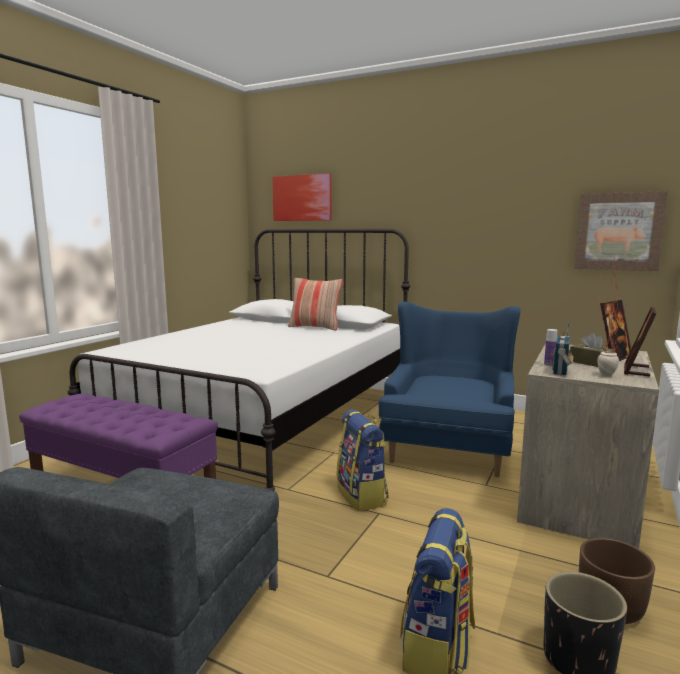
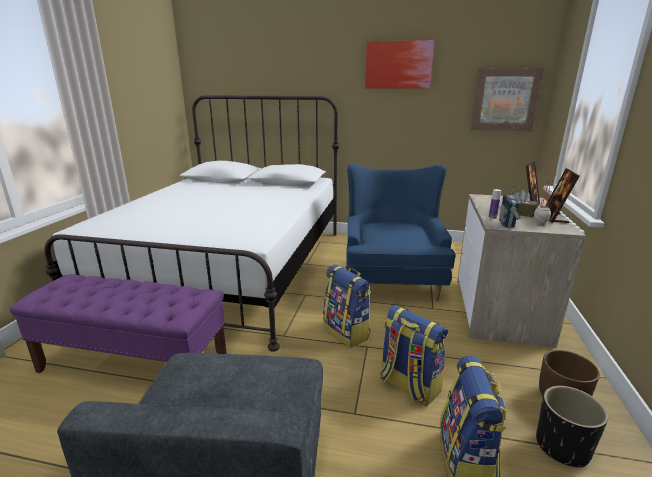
camera: 15 degrees left, 10 degrees up
picture [272,173,332,221] -> picture moved to [365,40,435,89]
pillow [288,278,343,331] -> none
none -> backpack [380,305,448,406]

